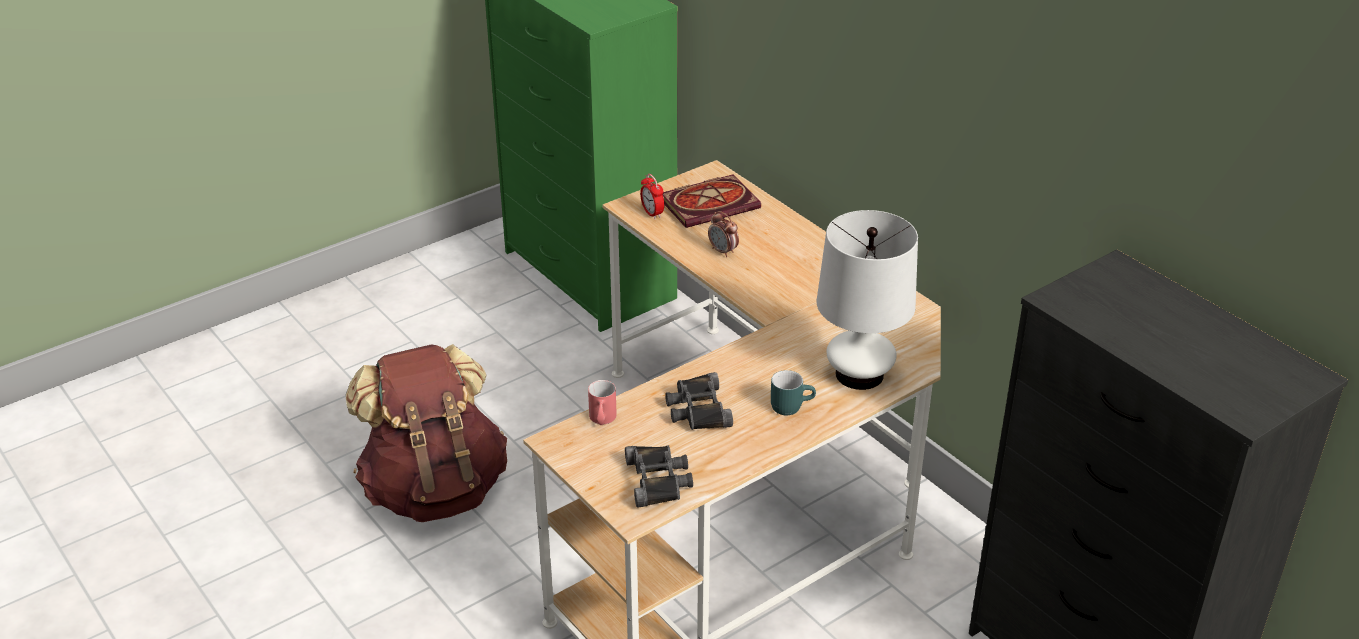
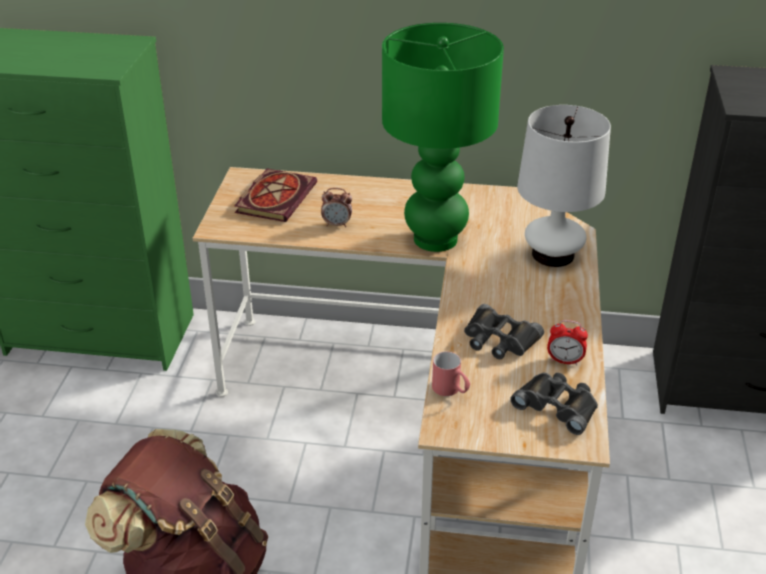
camera: 45 degrees left, 0 degrees up
alarm clock [640,174,664,219] -> alarm clock moved to [547,320,588,365]
turquoise mug [771,370,816,415] -> none
none -> green table lamp [382,23,504,252]

